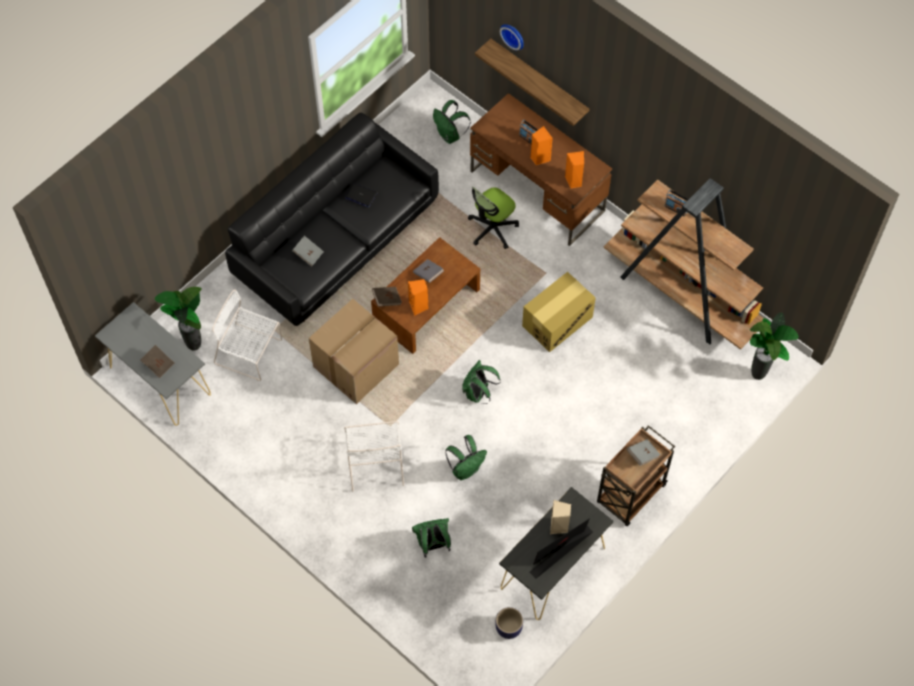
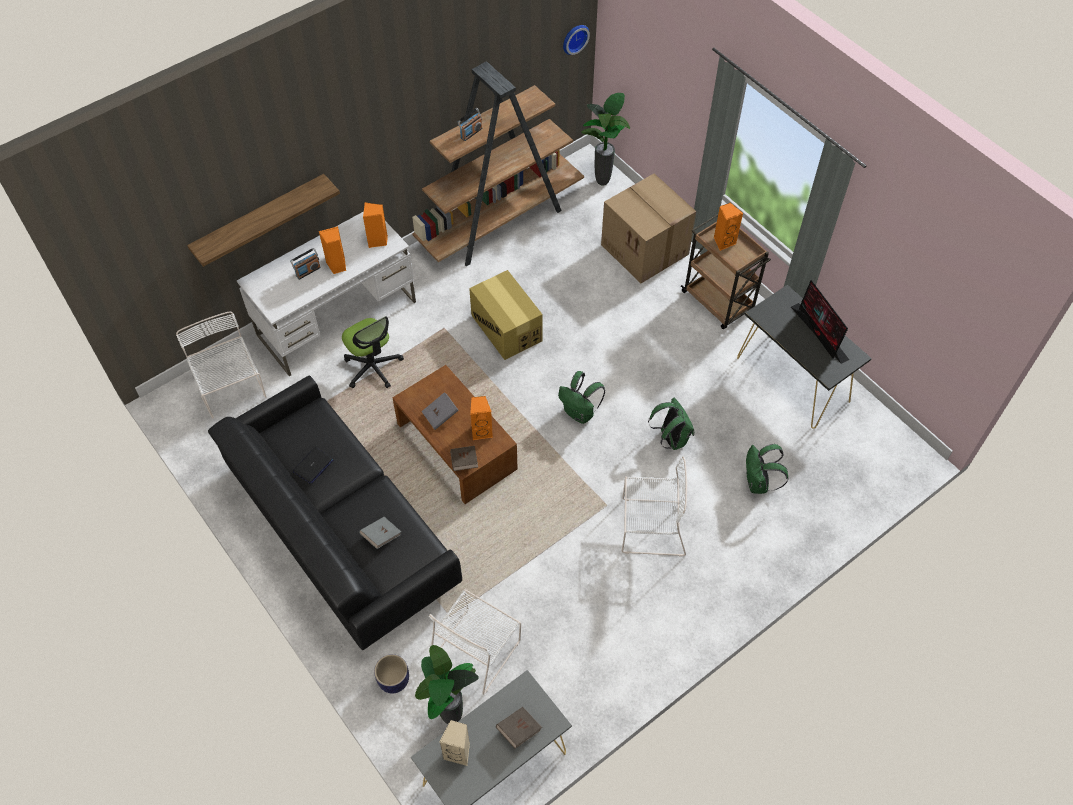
camera: 80 degrees left, 5 degrees down
cardboard box [309,299,399,404] -> cardboard box moved to [601,174,696,283]
green backpack [433,100,471,144] -> white chair [176,311,266,418]
brown desk [470,93,612,246] -> white desk [237,211,416,377]
planter [495,607,523,639] -> planter moved to [374,654,409,693]
wall clock [500,24,524,50] -> wall clock moved to [563,25,590,55]
beige speaker [550,500,571,534] -> beige speaker moved to [439,720,470,766]
grey book [627,439,660,466] -> orange speaker [714,202,743,251]

